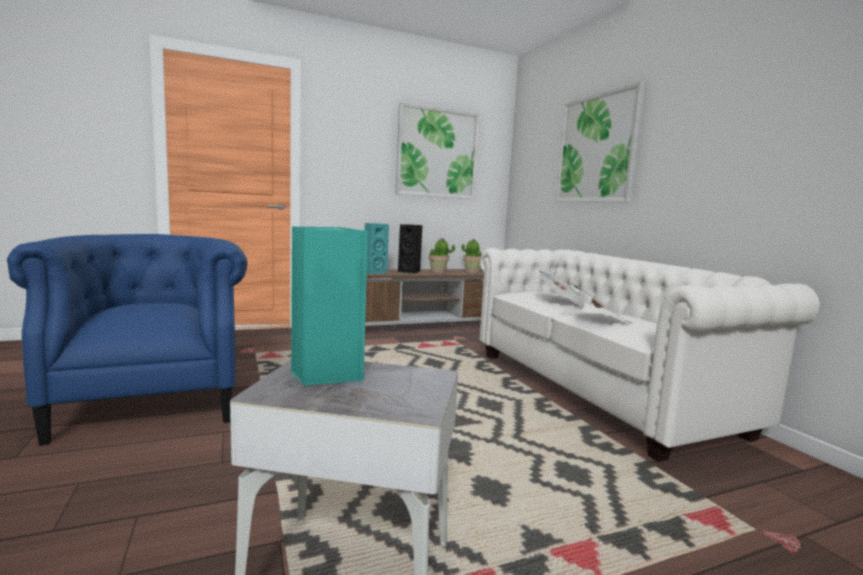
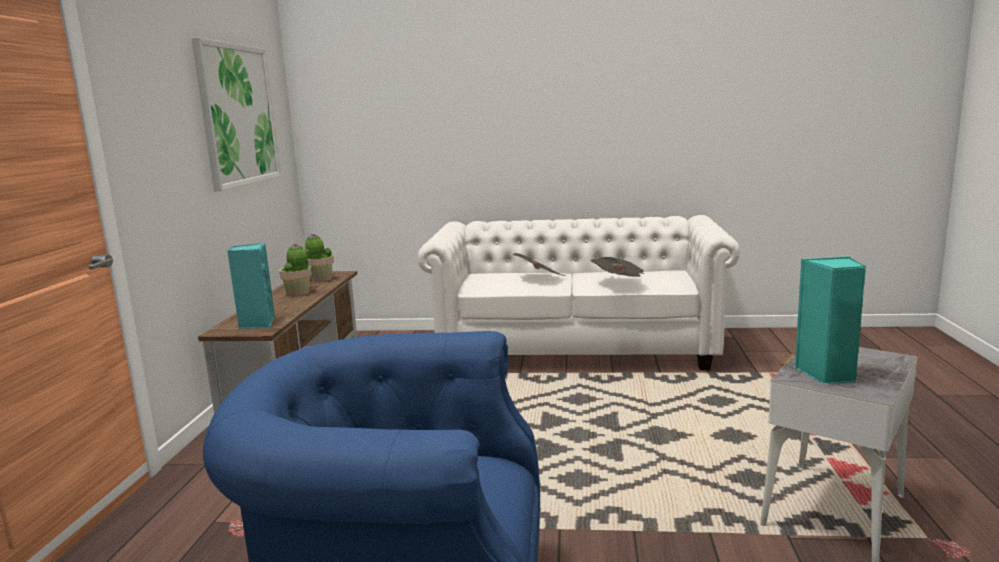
camera: 60 degrees left, 5 degrees up
black speaker [398,224,423,274] -> none
picture [555,81,645,202] -> none

